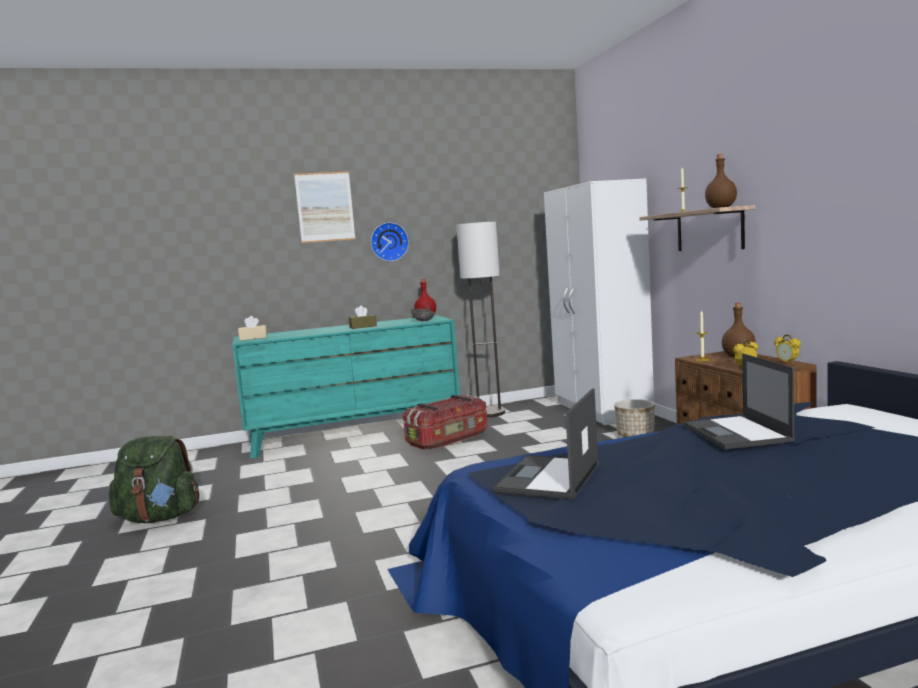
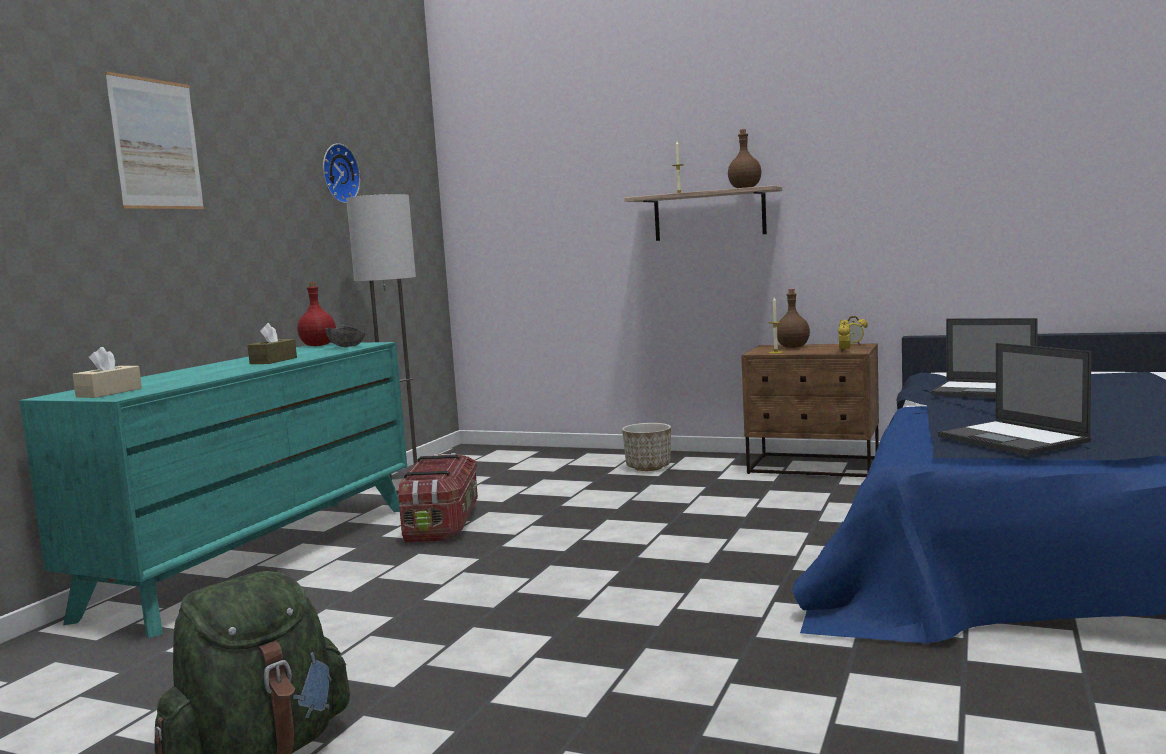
camera: 50 degrees left, 0 degrees up
wall clock [371,222,409,261] -> wall clock moved to [323,143,360,203]
white wardrobe [544,178,654,425] -> none

